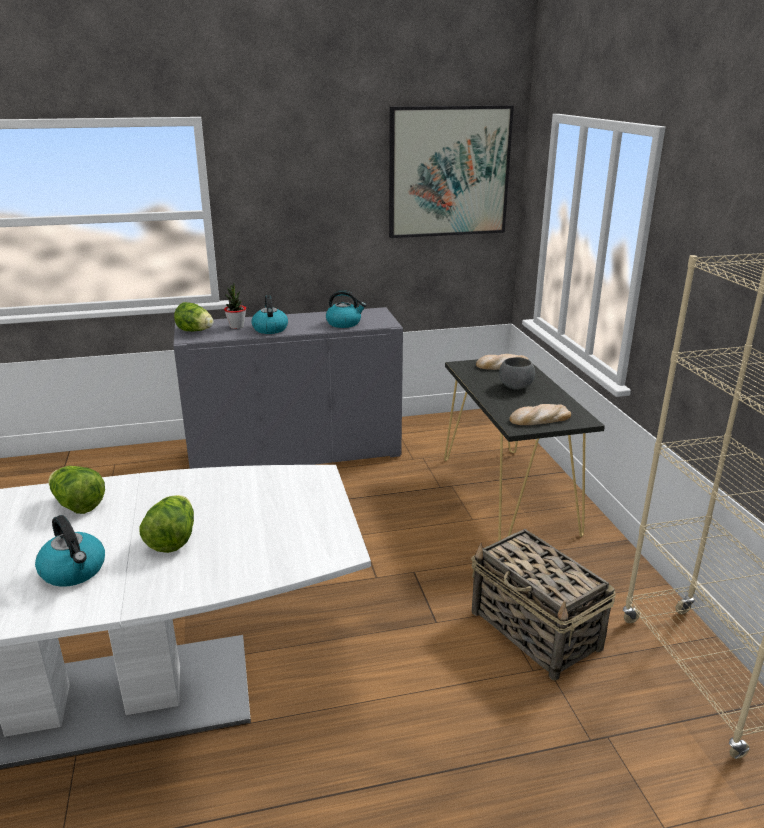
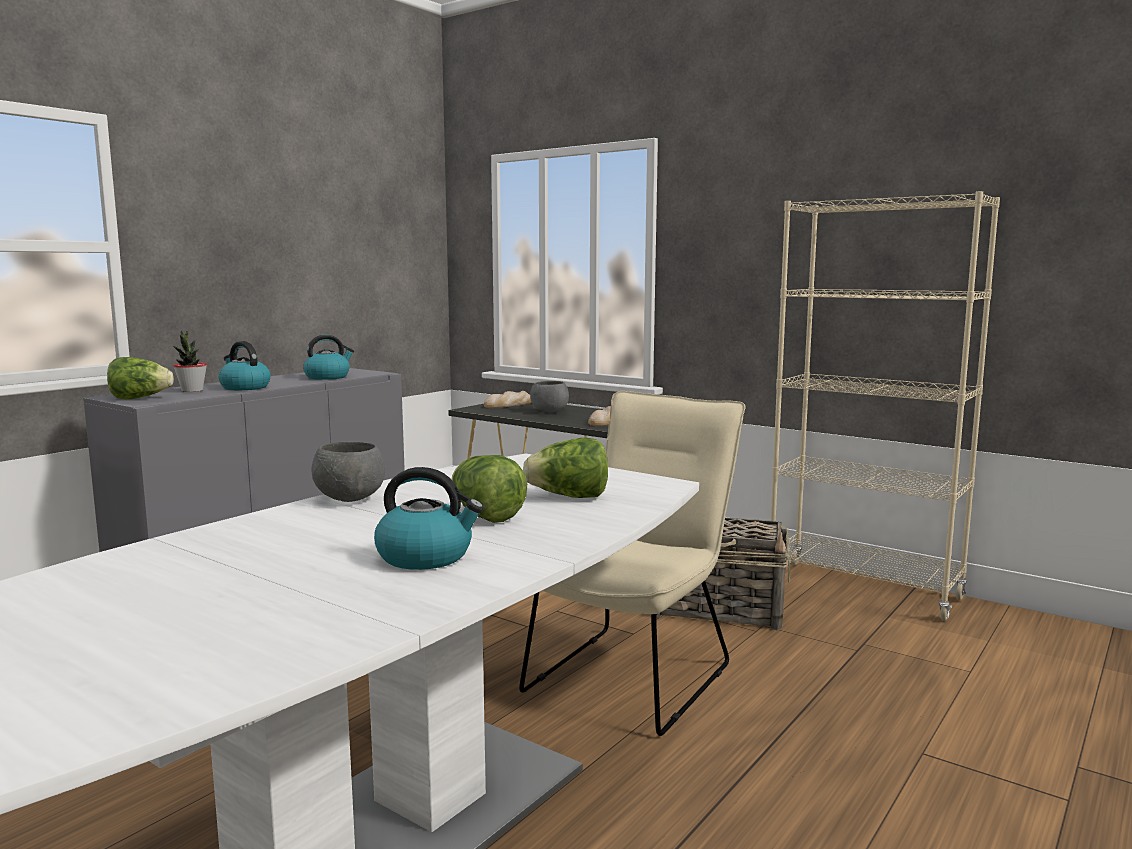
camera: 40 degrees left, 15 degrees down
lettuce [48,466,105,514] -> lettuce moved to [523,438,608,498]
picture [389,105,514,238] -> none
none -> grey bowl [311,442,385,502]
none -> beige chair [519,391,745,736]

